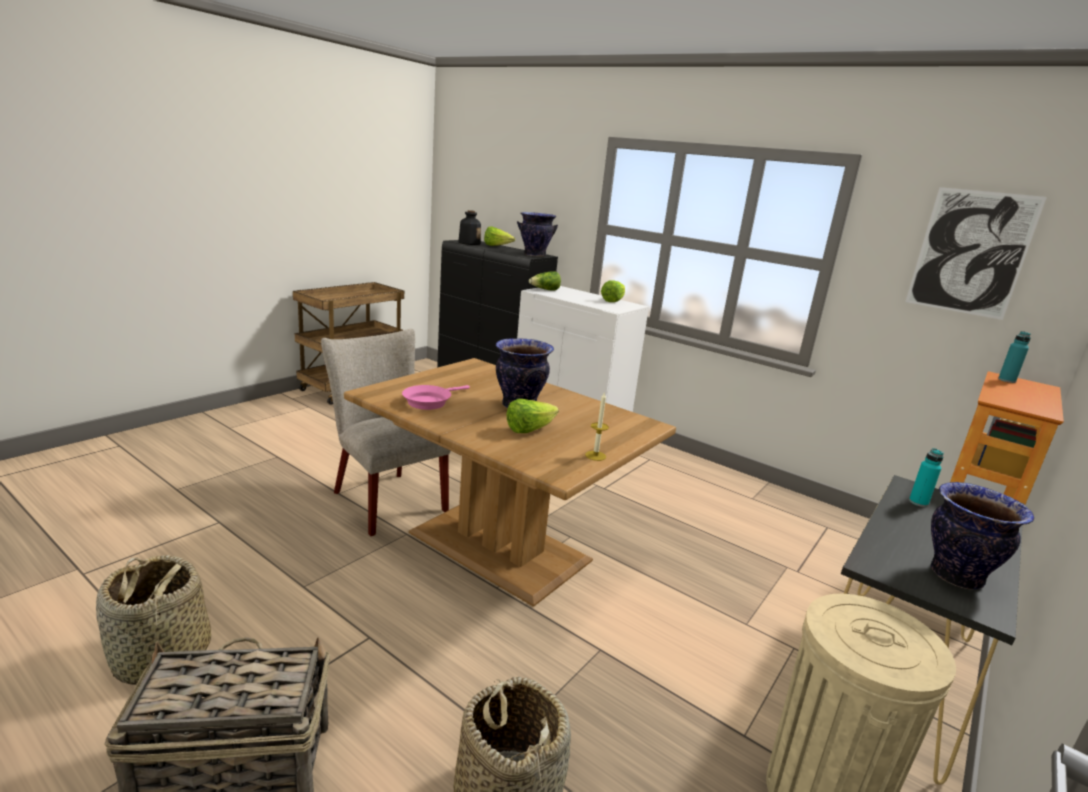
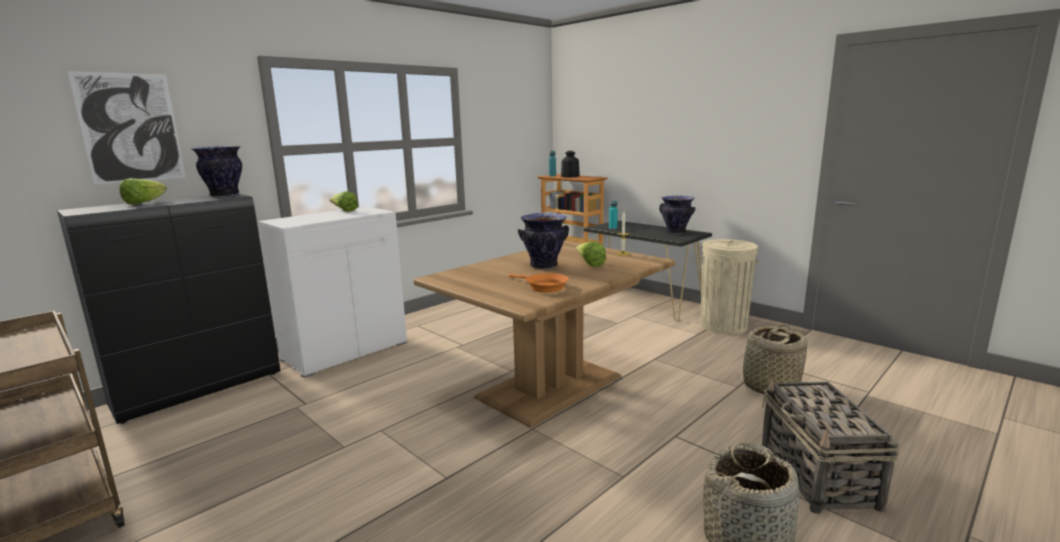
camera: 80 degrees left, 5 degrees down
beige chair [321,329,451,536] -> none
pink frying pan [402,385,470,410] -> orange frying pan [509,273,569,293]
bottle [458,210,481,245] -> bottle moved to [561,151,580,177]
lettuce [529,271,561,291] -> none
picture [905,187,1047,320] -> picture moved to [67,71,186,185]

